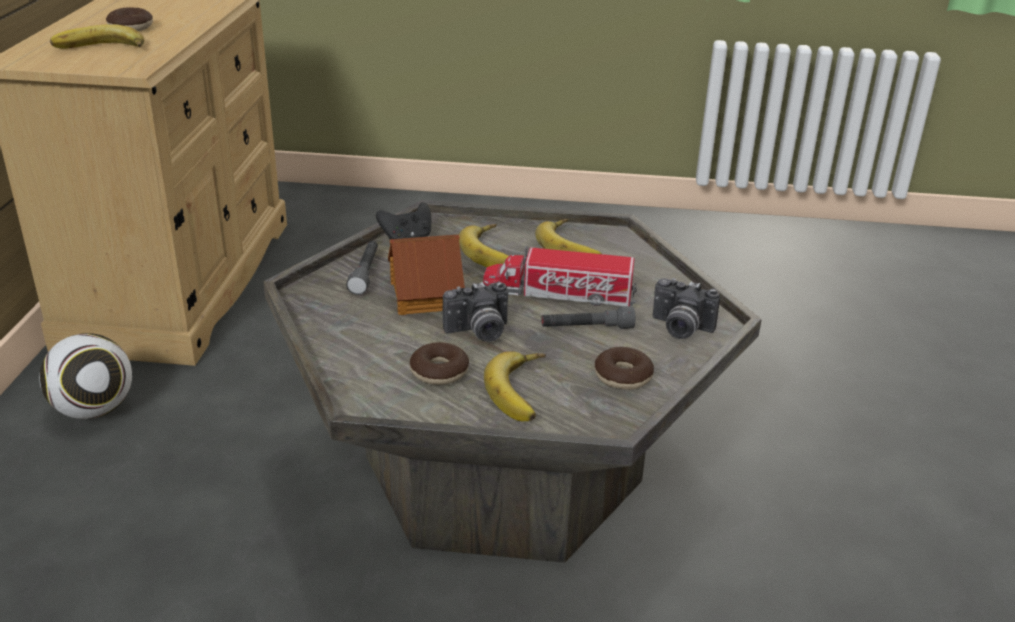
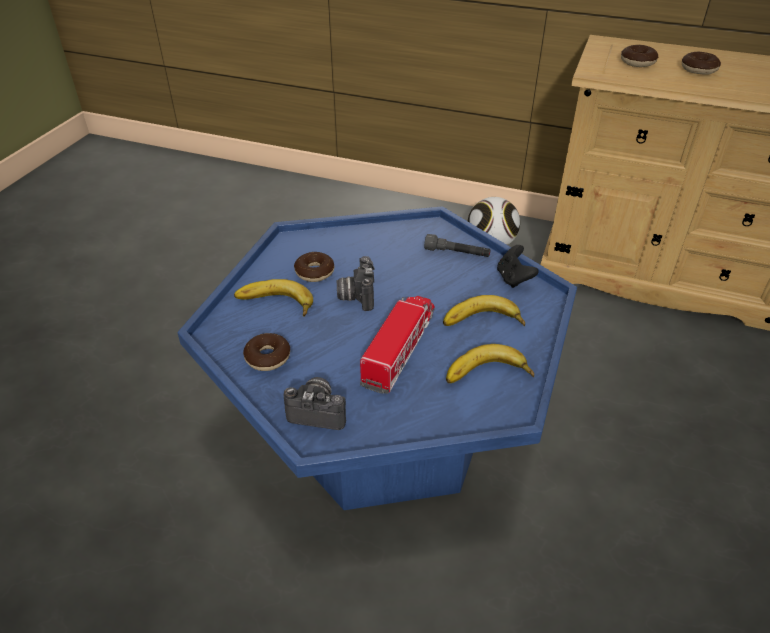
camera: 105 degrees right, 10 degrees up
banana [50,24,144,49] -> donut [621,45,658,67]
grey coffee table [263,200,761,562] -> blue coffee table [177,206,577,510]
toy house [388,234,465,315] -> none
grey flashlight [542,306,636,329] -> none
camera [653,278,720,339] -> camera turned 60 degrees clockwise [283,377,346,430]

